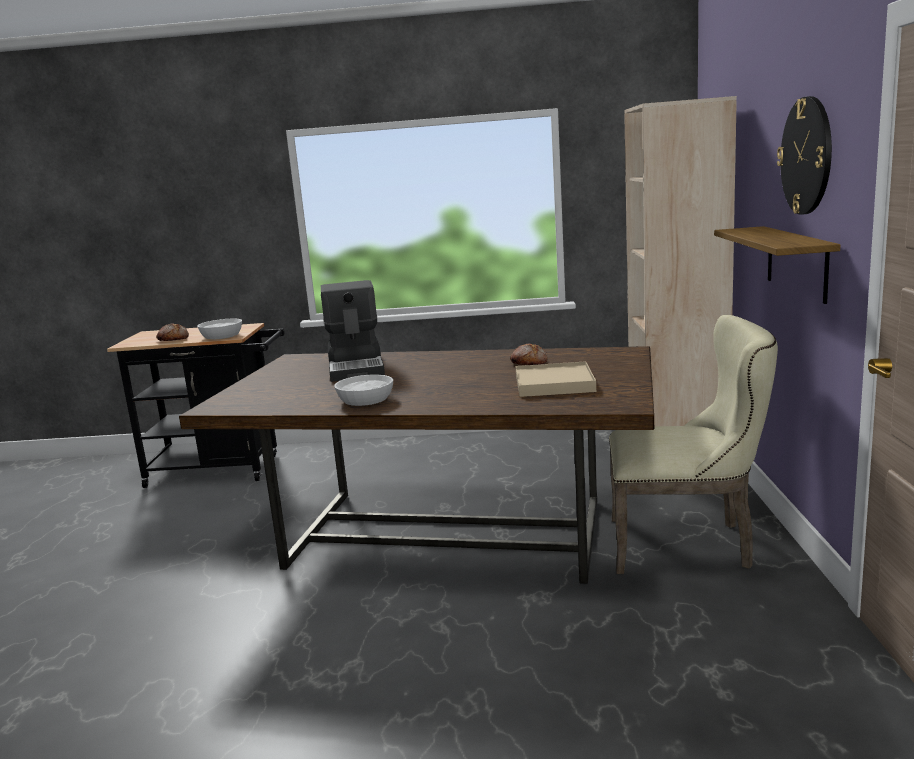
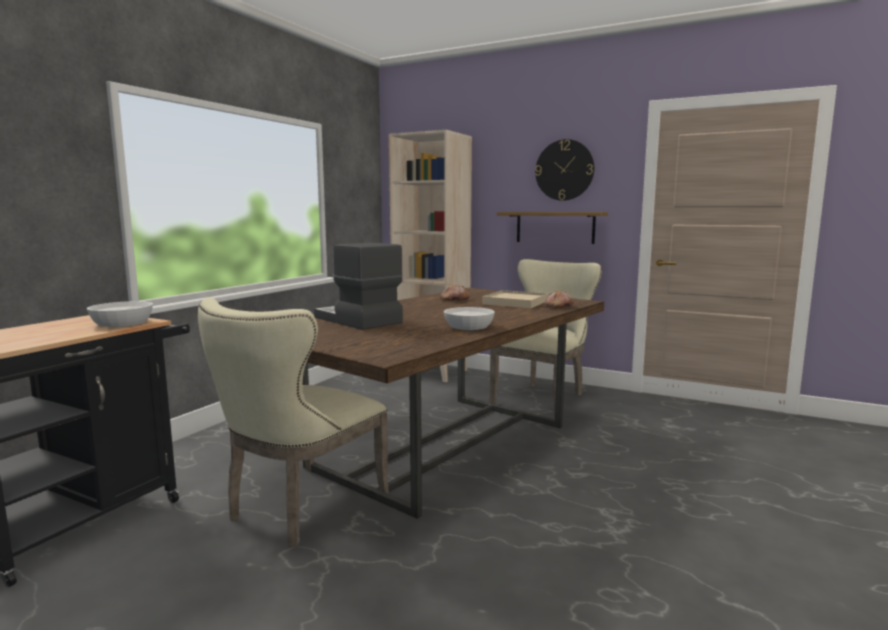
camera: 65 degrees left, 5 degrees down
bread [156,323,189,341] -> bread moved to [544,291,573,308]
coffee machine [321,280,385,382] -> coffee machine turned 150 degrees counterclockwise [314,243,403,330]
none -> beige chair [198,297,389,547]

